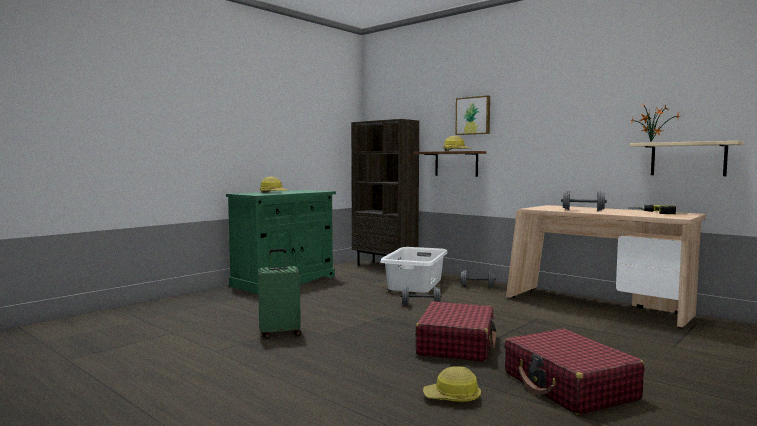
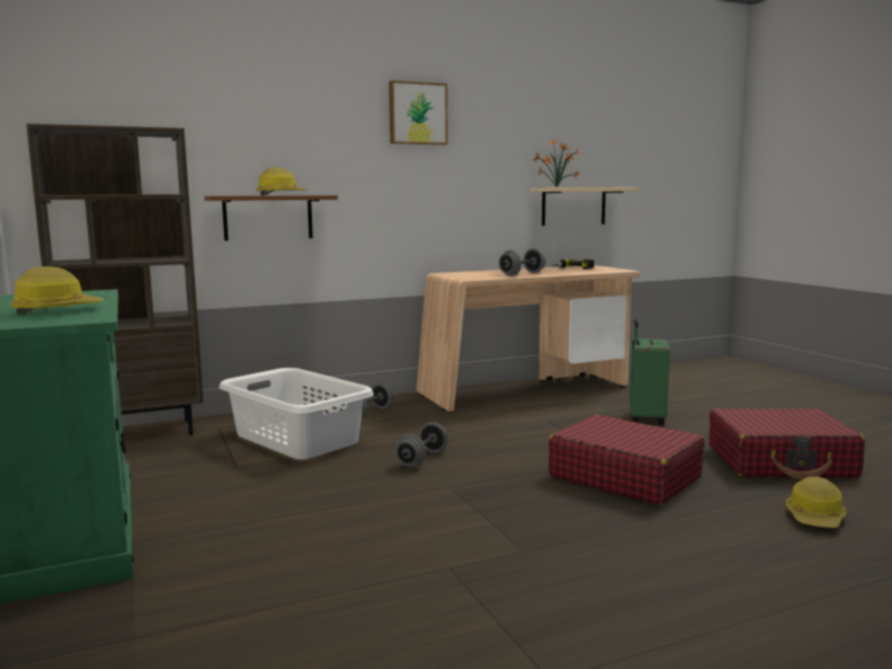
camera: 65 degrees left, 5 degrees up
green suitcase [258,249,301,338] -> green suitcase moved to [630,319,670,425]
picture [455,95,490,135] -> picture moved to [389,80,448,145]

